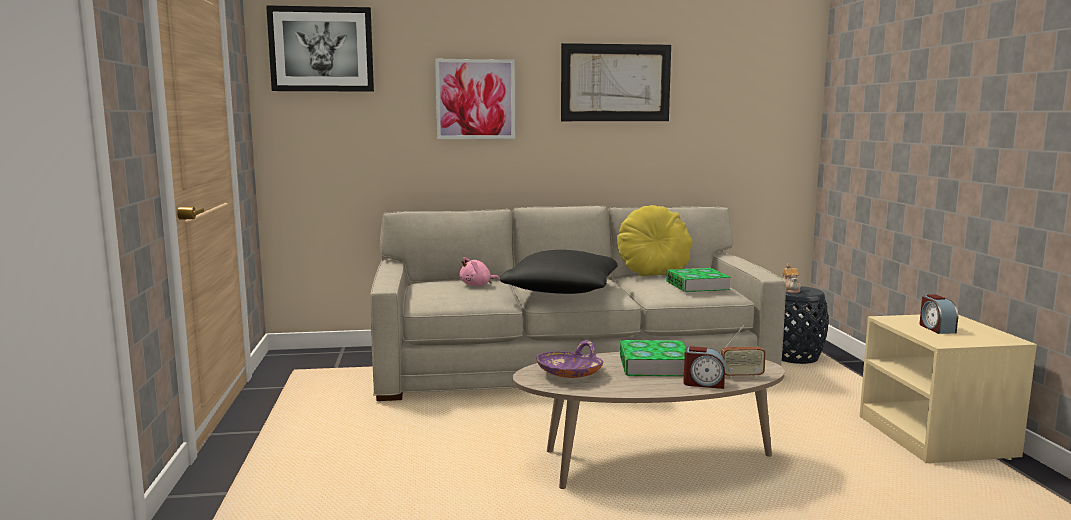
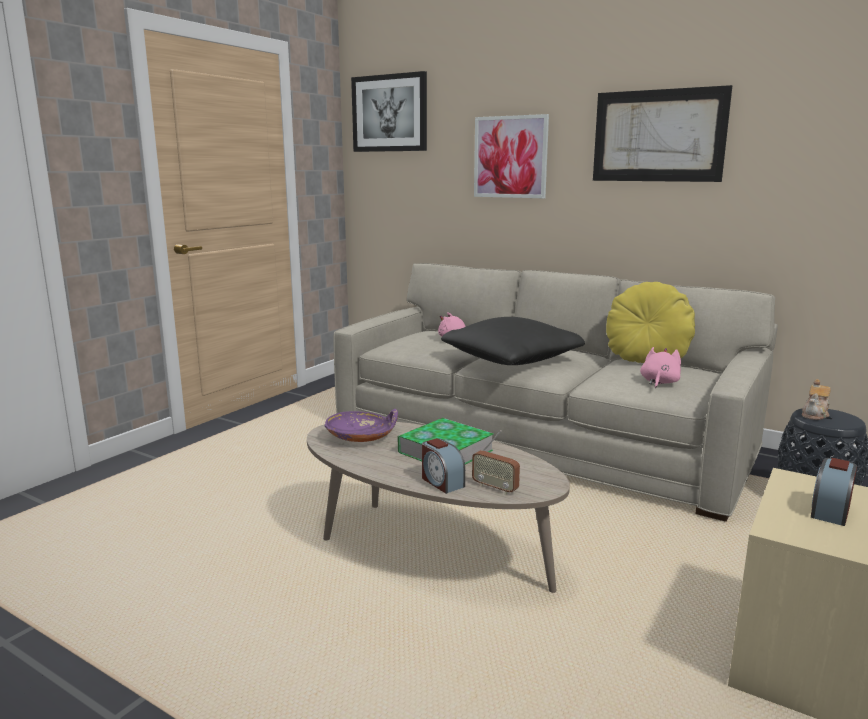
camera: 40 degrees right, 5 degrees up
book [666,268,731,292] -> pink plush toy [640,347,681,389]

